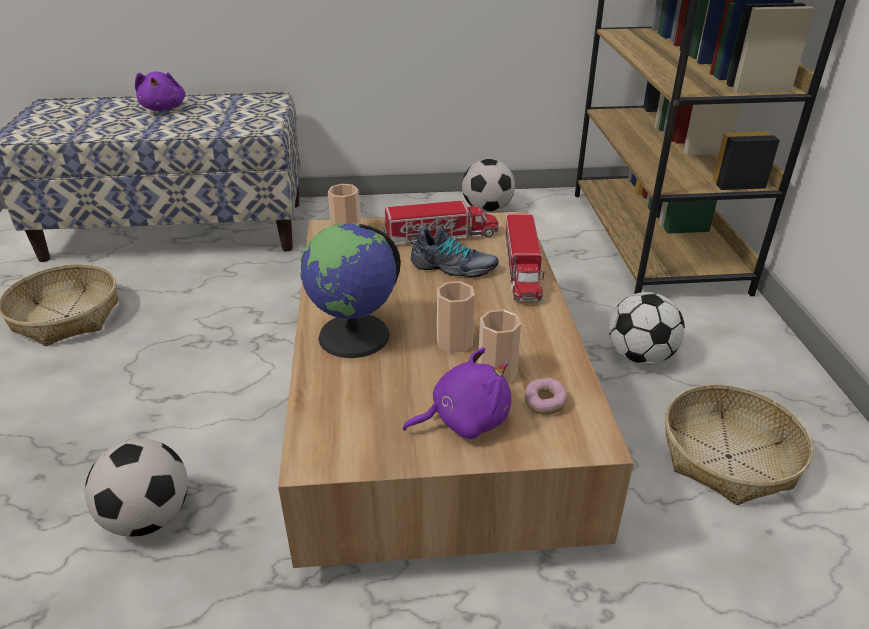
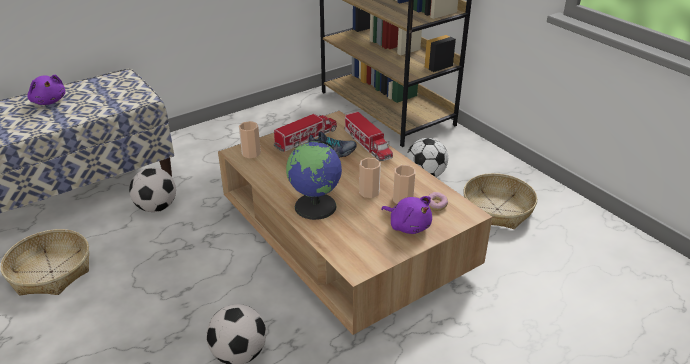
camera: 30 degrees left, 0 degrees up
purple plush toy [403,347,511,439] -> purple plush toy turned 90 degrees clockwise [381,196,432,234]
football [462,159,515,213] -> football moved to [129,168,176,212]

